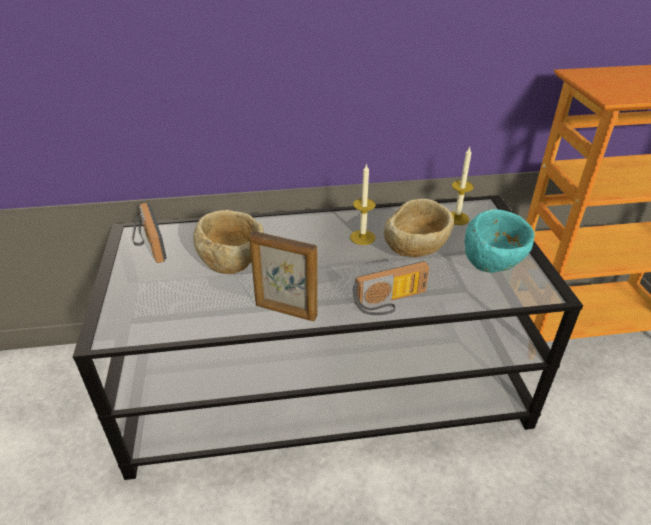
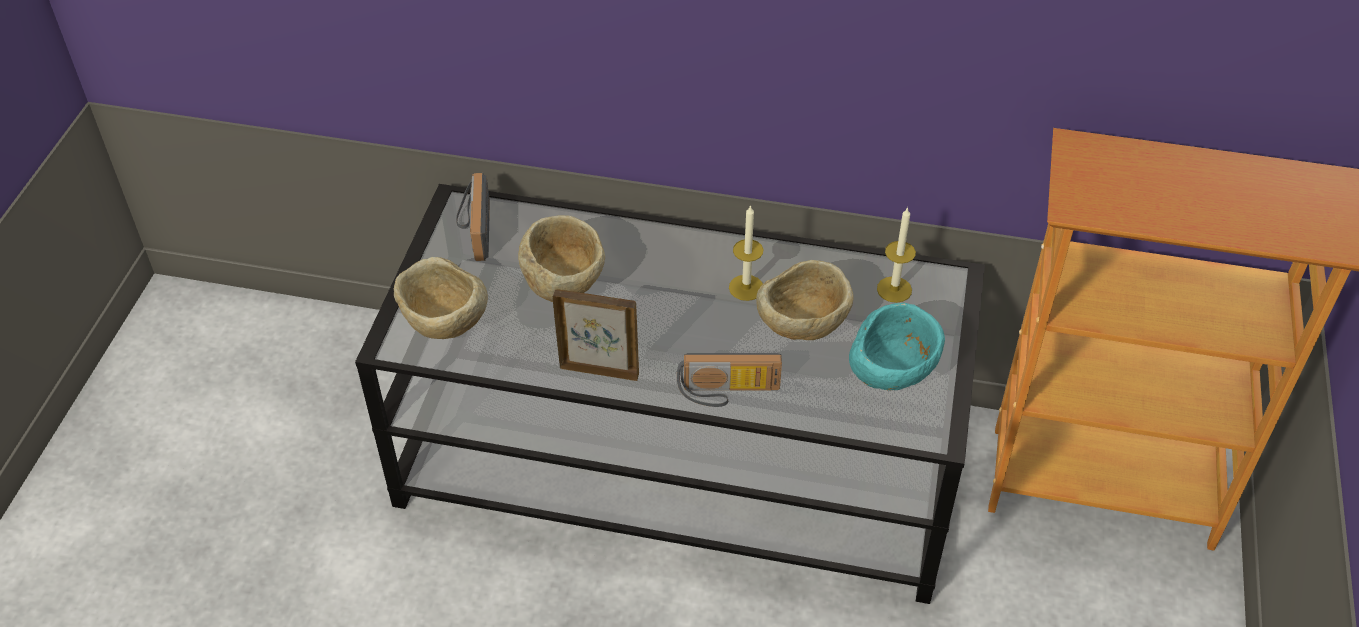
camera: 20 degrees right, 10 degrees up
picture frame [249,231,318,321] -> picture frame turned 150 degrees clockwise [553,289,639,381]
none -> beige bowl [394,257,488,339]

